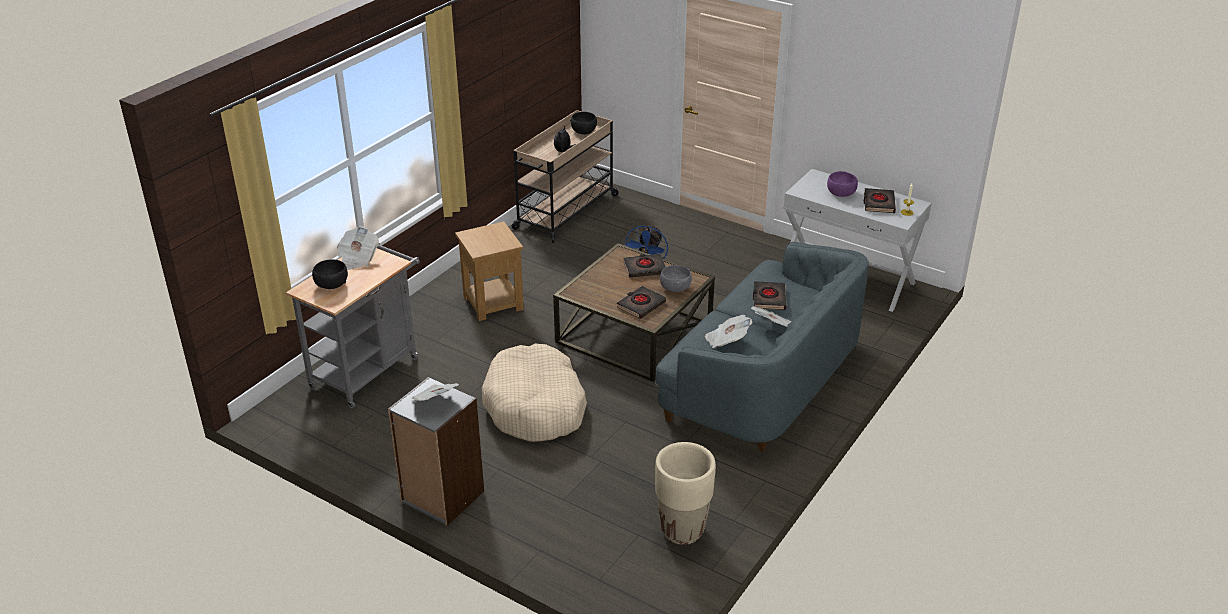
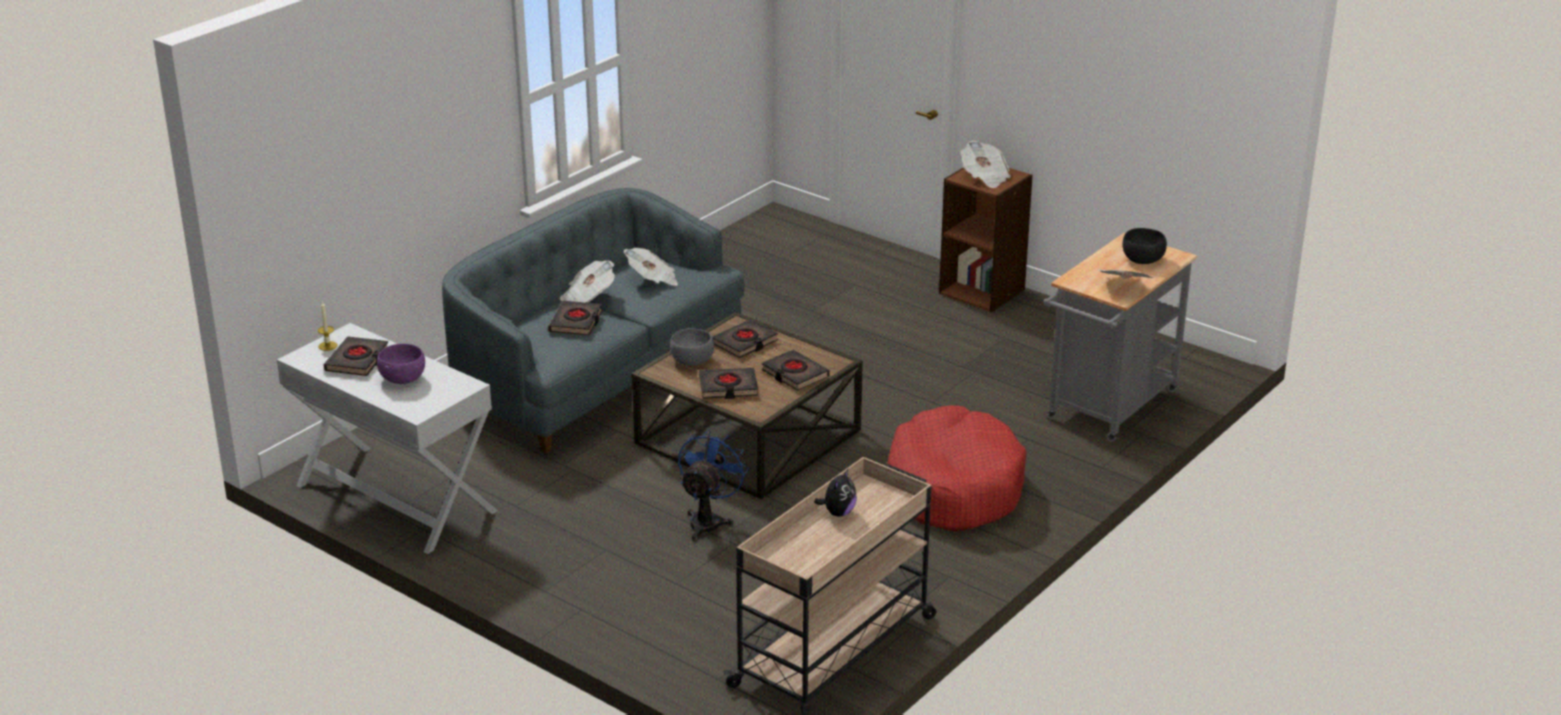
camera: 175 degrees left, 5 degrees down
grey bookcase [388,377,484,526] -> brown bookcase [939,167,1033,312]
brown side table [455,222,524,321] -> red dog bed [887,405,1027,532]
beige dog bed [482,344,587,442] -> none
black bowl [570,112,597,134] -> none
beige planter [655,442,716,545] -> none
none -> black book [762,350,830,391]

